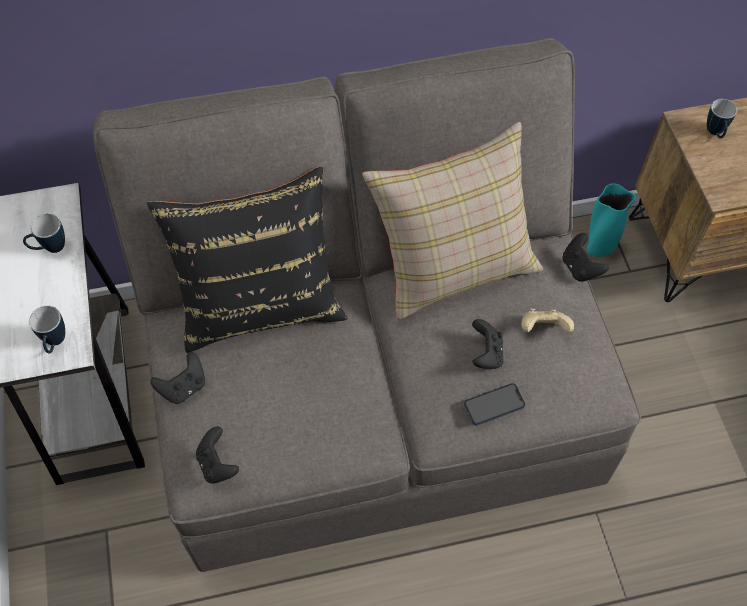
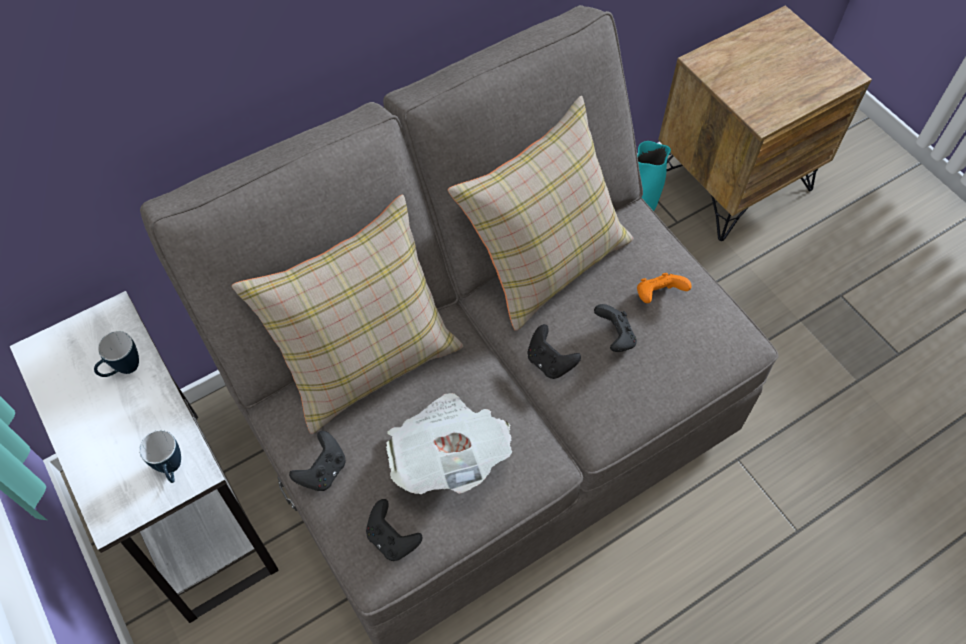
camera: 20 degrees left, 0 degrees up
black pillow [147,166,347,353] -> beige pillow [232,195,464,434]
phone [464,383,525,426] -> none
beige game controller [521,308,574,333] -> orange game controller [637,273,692,303]
black game controller [562,233,609,282] -> black game controller moved to [527,324,581,379]
mug [707,99,737,139] -> none
none -> newspaper [386,393,512,494]

